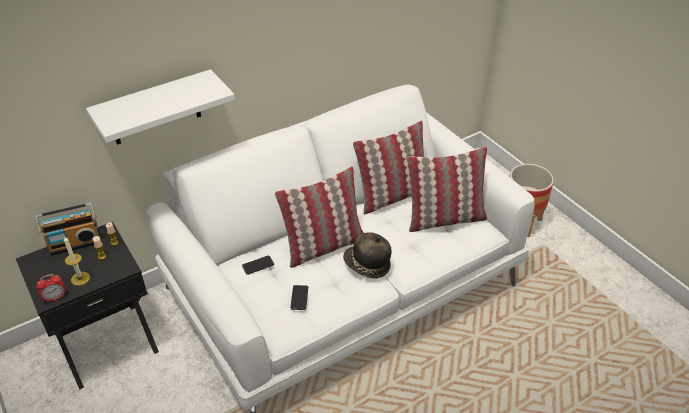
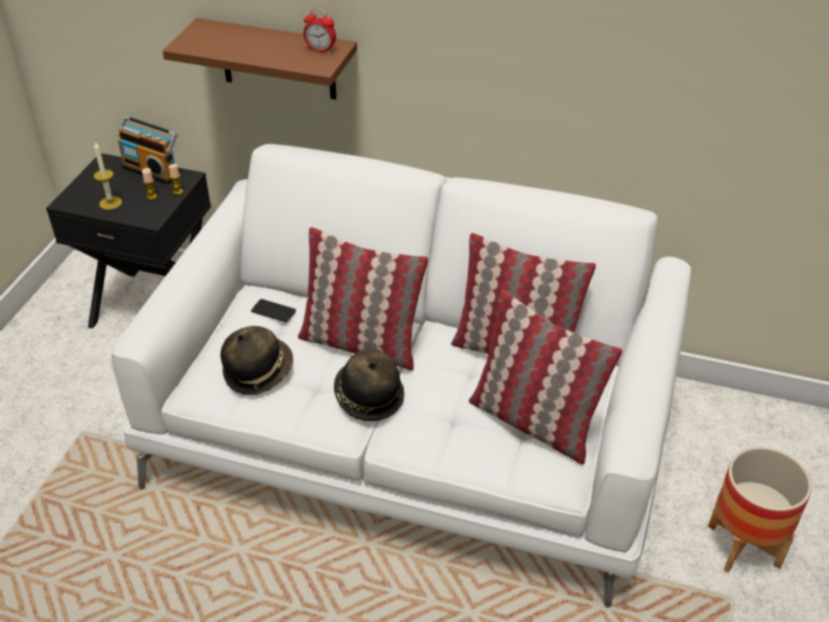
camera: 50 degrees right, 0 degrees up
alarm clock [36,274,66,303] -> alarm clock moved to [303,9,336,53]
white shelf [86,69,235,145] -> brown shelf [163,18,357,100]
phone [290,285,308,310] -> hat [221,326,293,396]

